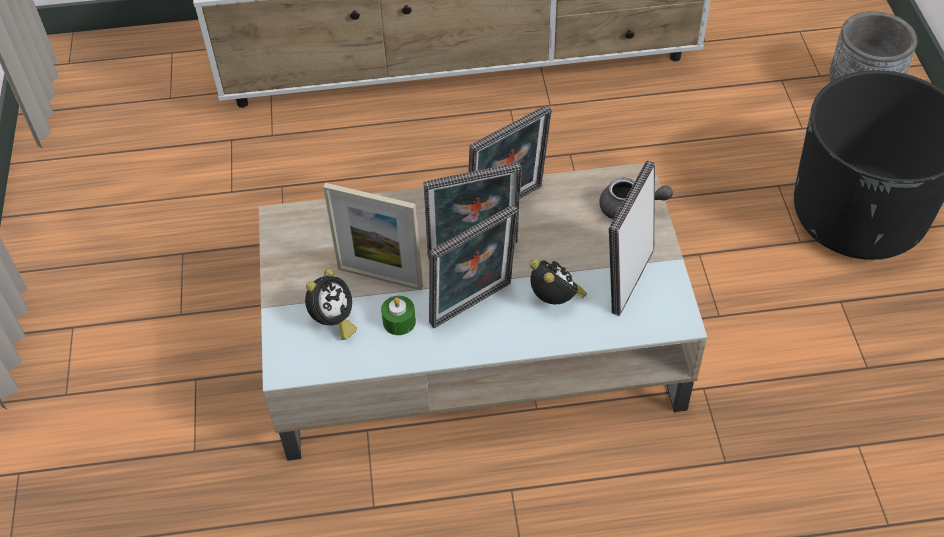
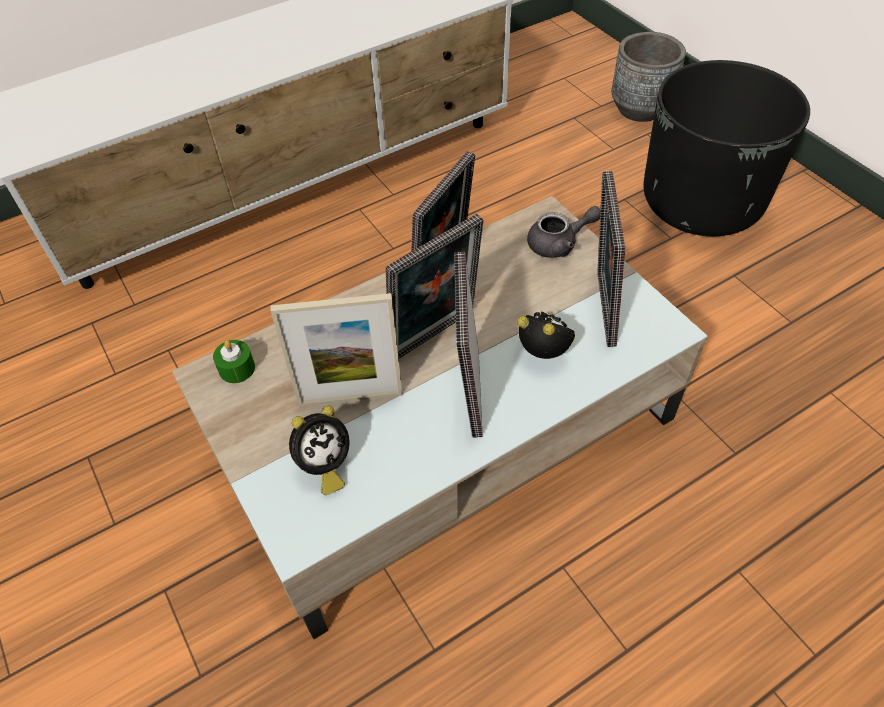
camera: 25 degrees left, 0 degrees up
alarm clock [305,268,357,340] -> alarm clock turned 45 degrees clockwise [289,405,349,495]
green candle [381,296,416,335] -> green candle moved to [213,340,255,383]
picture frame [429,204,519,328] -> picture frame turned 150 degrees clockwise [454,252,482,438]

